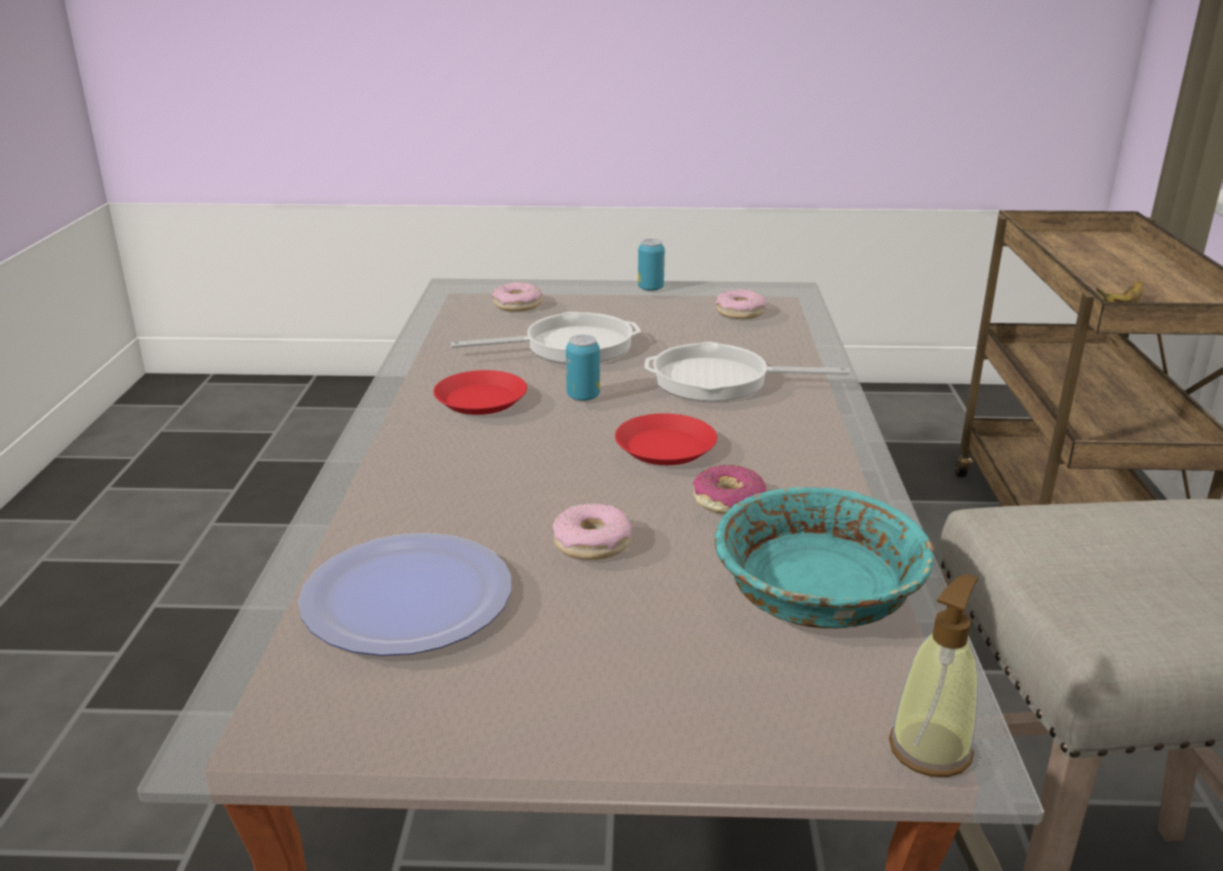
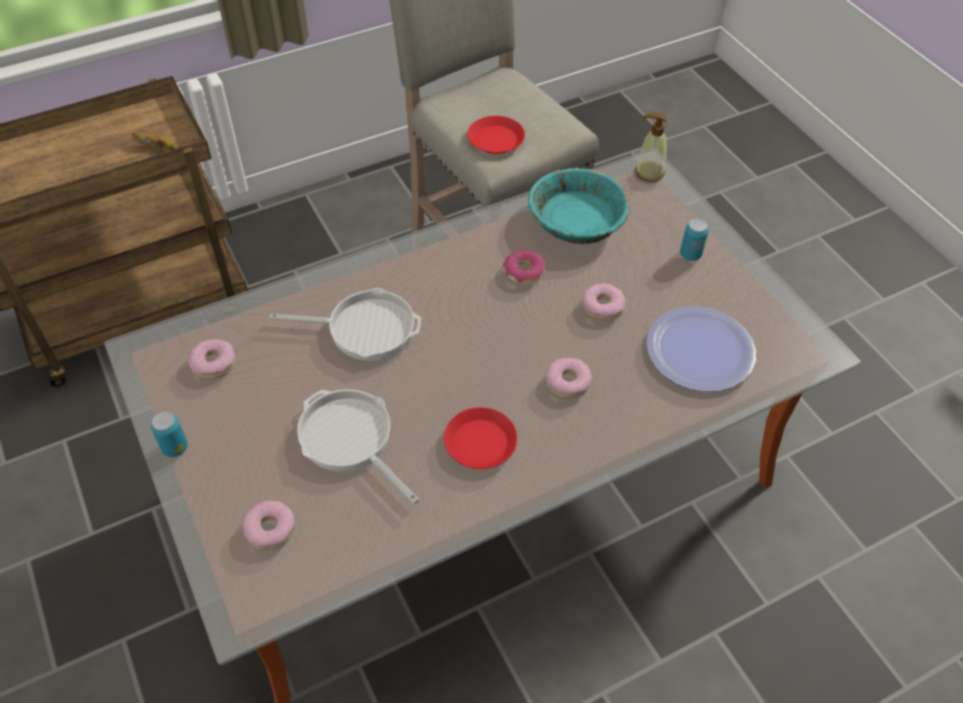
camera: 120 degrees left, 25 degrees up
can [566,335,600,401] -> can moved to [680,219,709,261]
red plate [615,413,717,465] -> red plate moved to [467,116,525,154]
frying pan [644,342,850,401] -> frying pan turned 60 degrees counterclockwise [269,288,421,361]
none -> donut [546,358,592,399]

